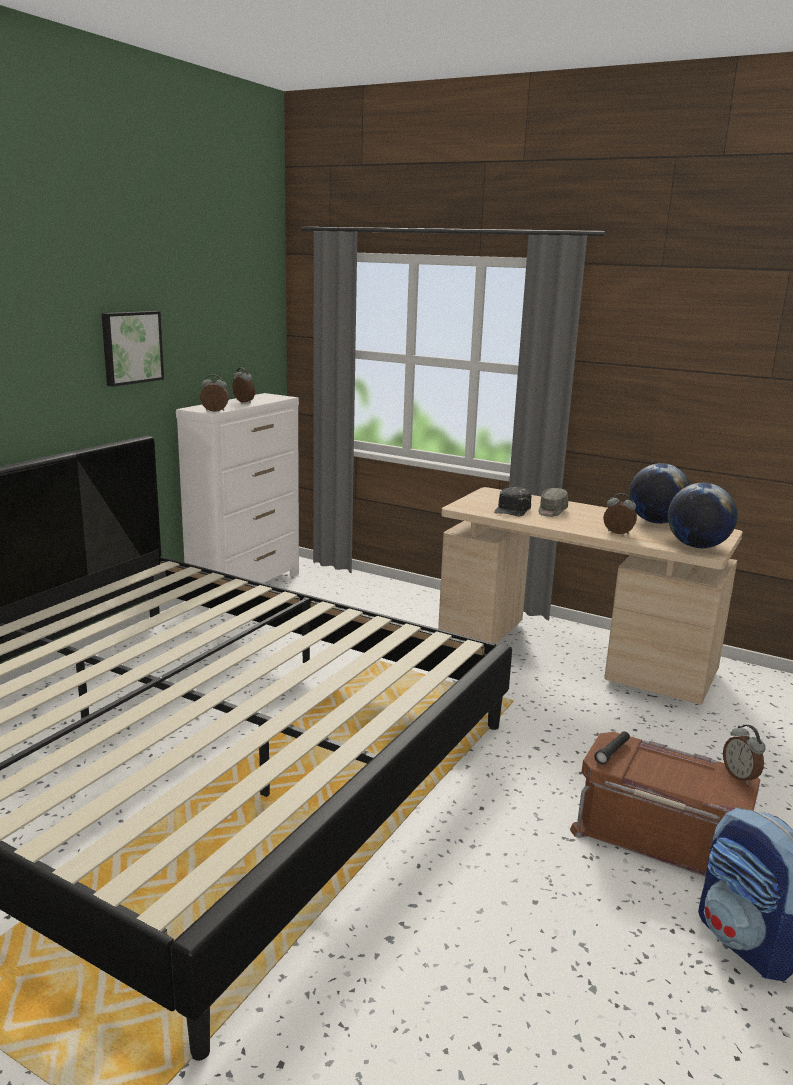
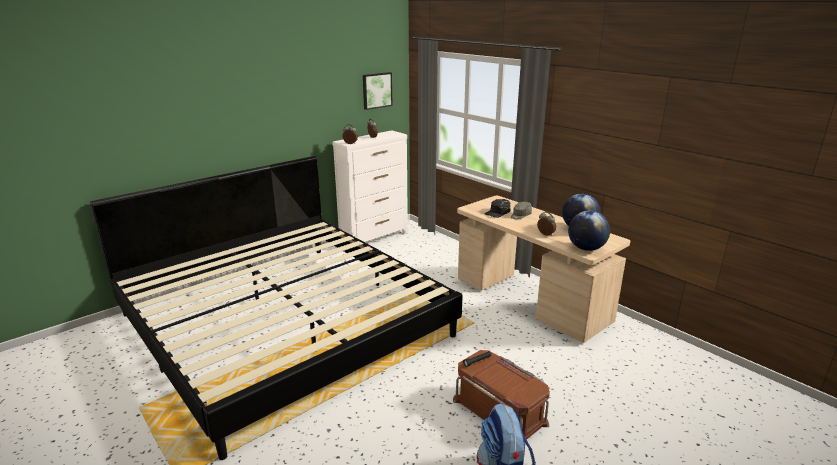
camera: 20 degrees right, 5 degrees up
picture [101,311,164,387] -> picture moved to [363,72,393,110]
alarm clock [723,725,766,785] -> none

